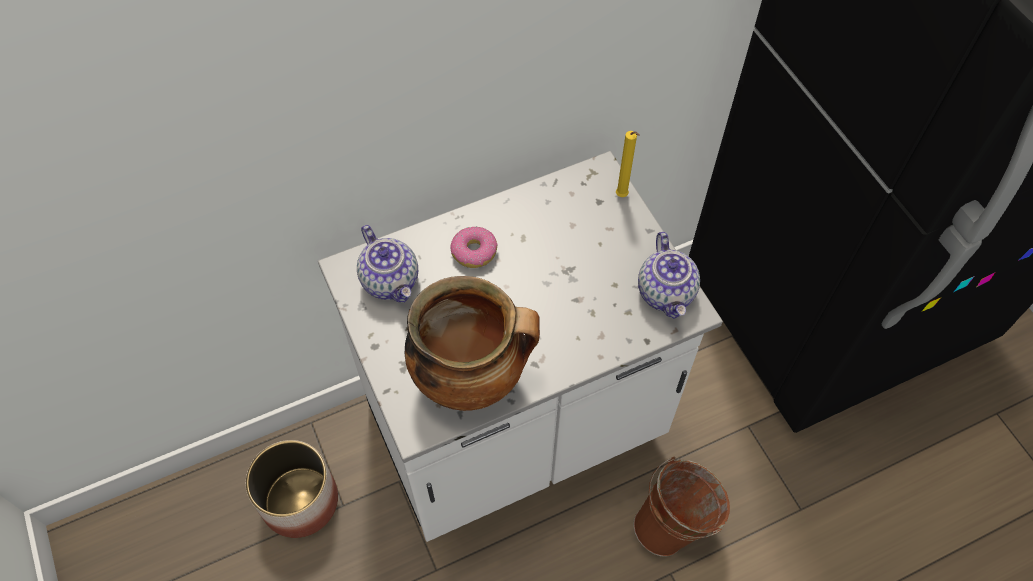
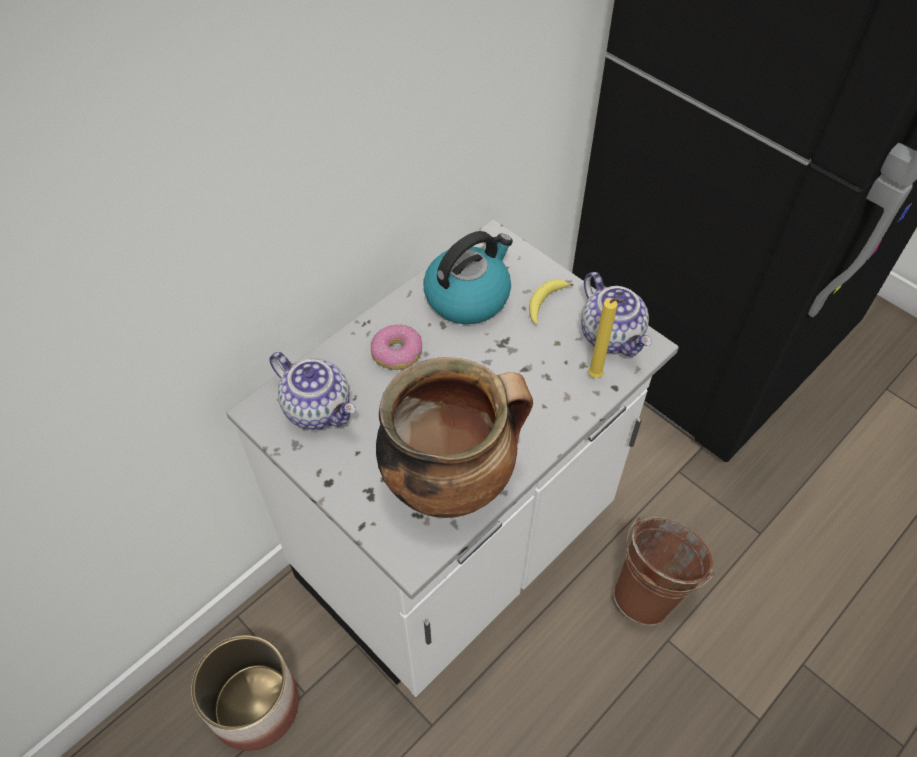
camera: 20 degrees left, 5 degrees down
yellow candle [616,131,640,197] -> yellow candle moved to [588,298,625,378]
none -> kettle [423,231,513,324]
none -> banana [529,279,574,325]

